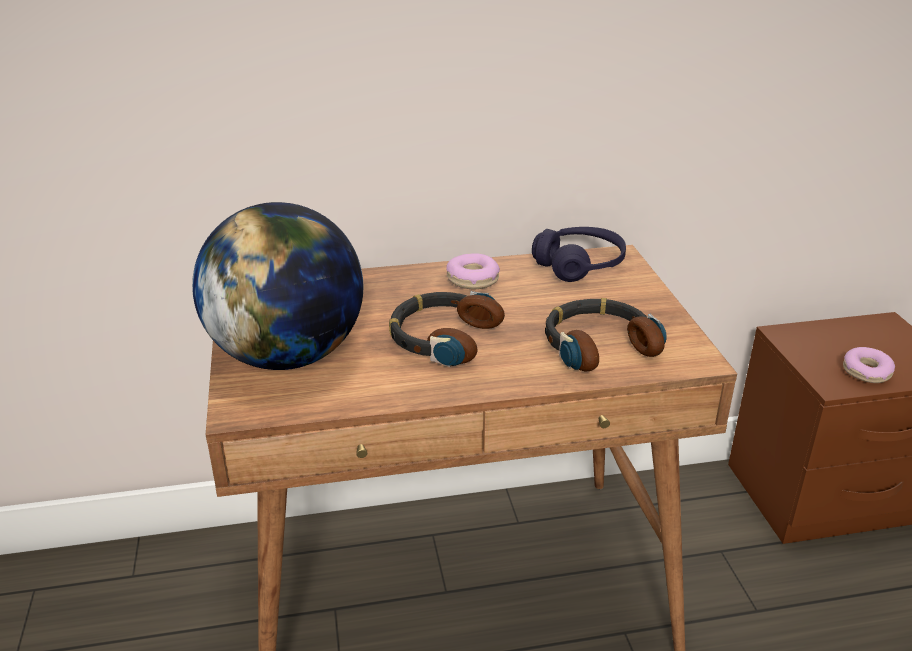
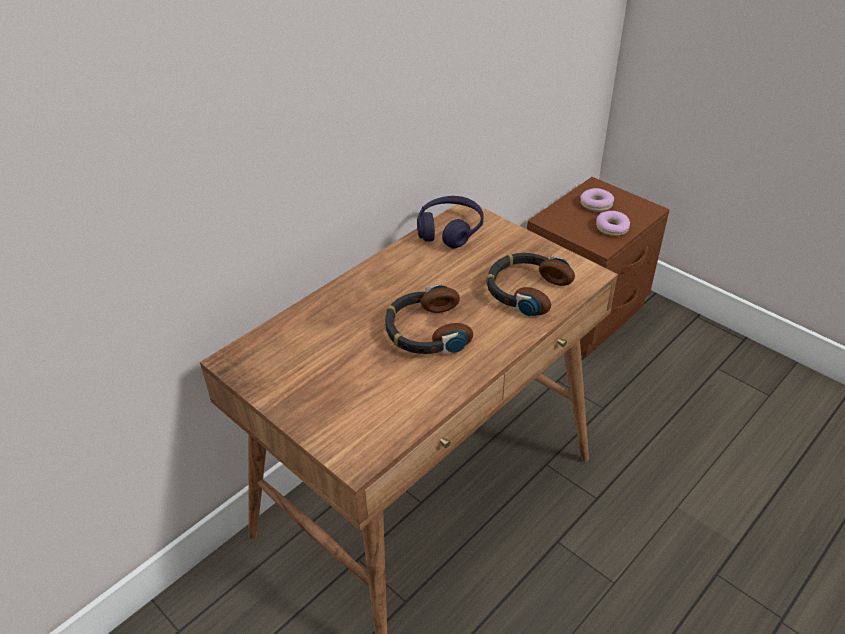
camera: 35 degrees left, 10 degrees up
globe [192,202,363,370] -> none
donut [447,253,500,289] -> donut moved to [580,188,614,212]

